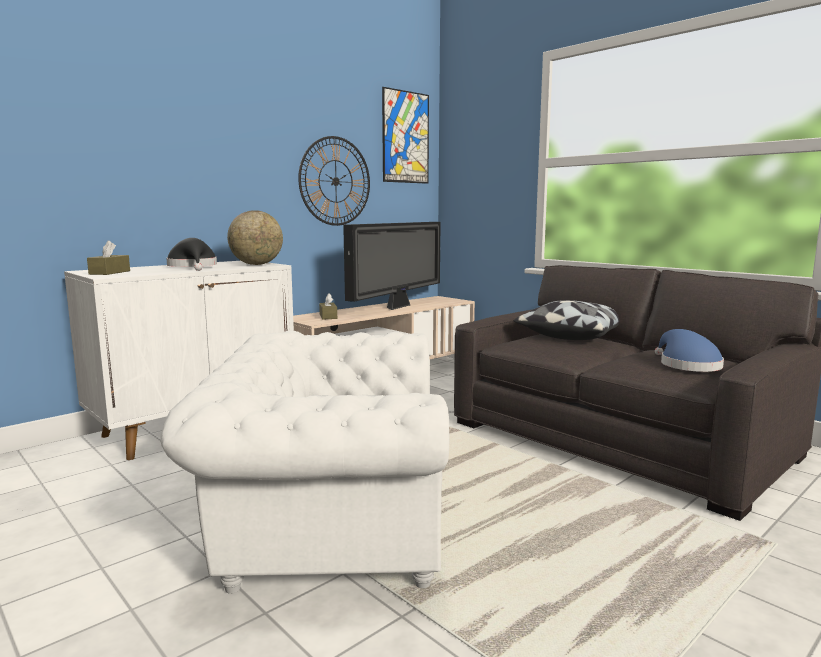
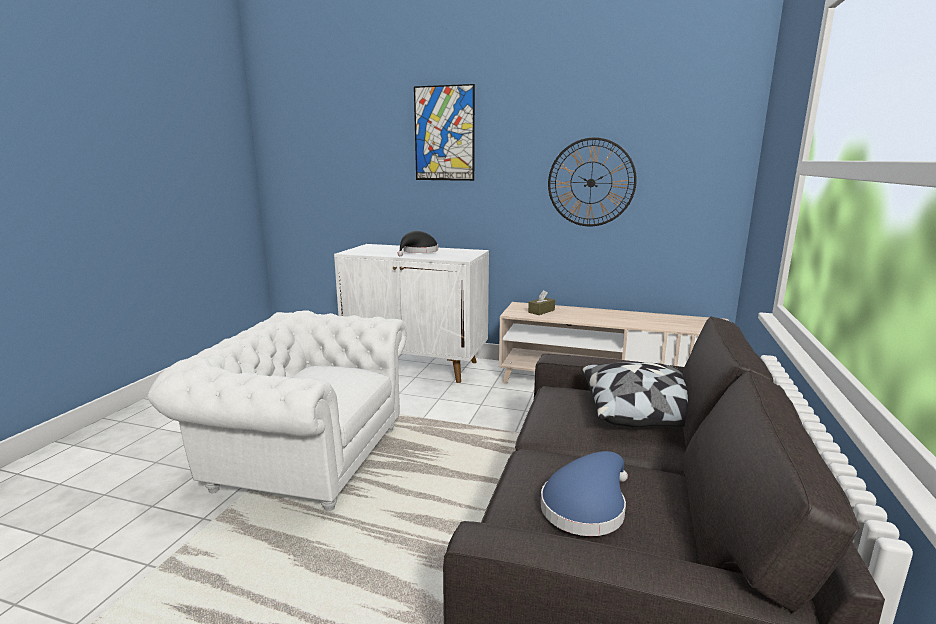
camera: 60 degrees right, 5 degrees up
brown tissue box [87,240,130,275] -> none
white armchair [161,331,450,594] -> white armchair turned 45 degrees counterclockwise [147,310,407,511]
globe [227,210,283,265] -> none
television [343,222,441,310] -> none
picture [382,87,429,184] -> picture moved to [414,84,475,181]

